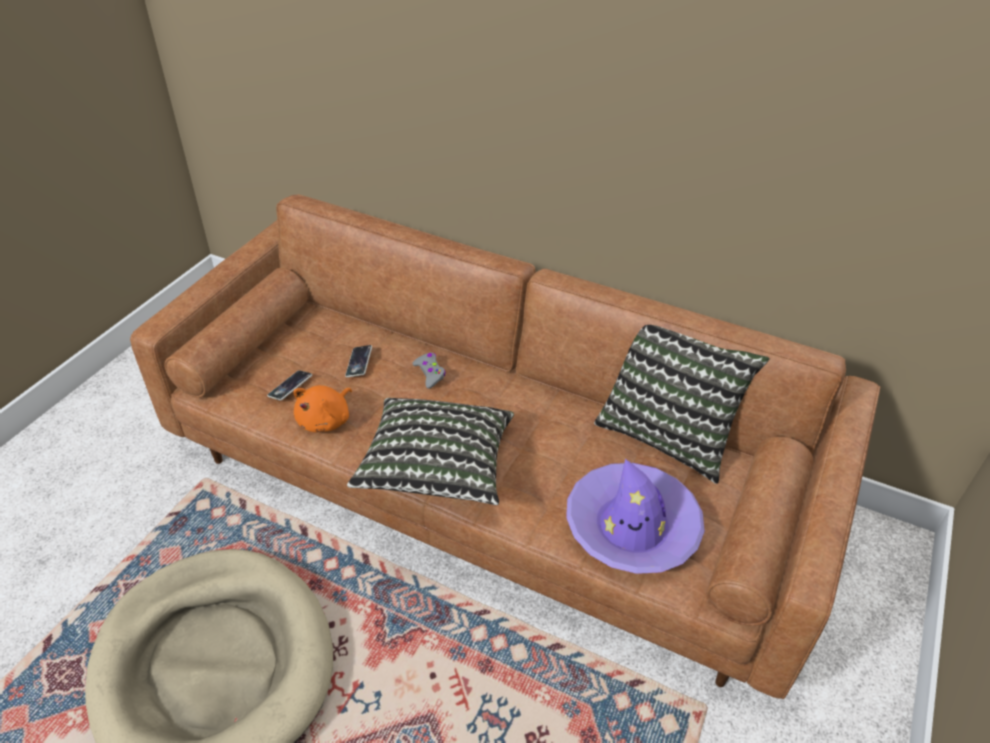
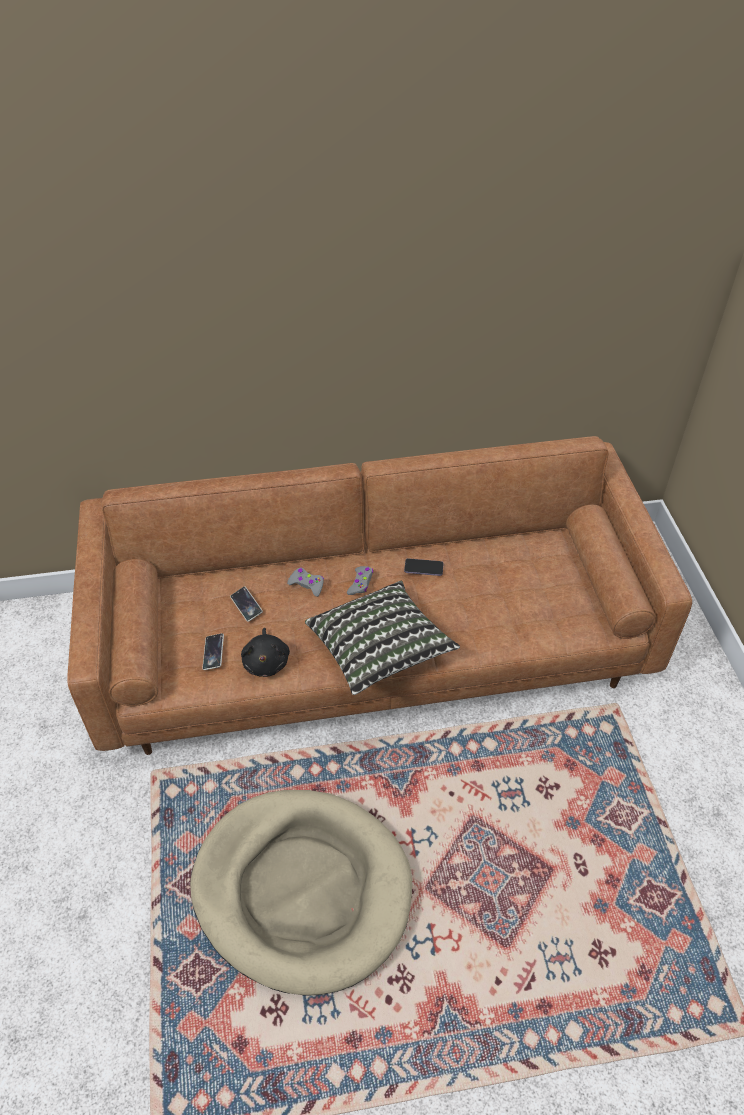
camera: 35 degrees left, 5 degrees up
orange plush toy [293,385,352,432] -> black plush toy [241,628,290,677]
purple hat [566,459,705,574] -> none
pillow [594,325,769,484] -> none
none -> grey game controller [347,566,373,595]
none -> phone [404,558,444,576]

